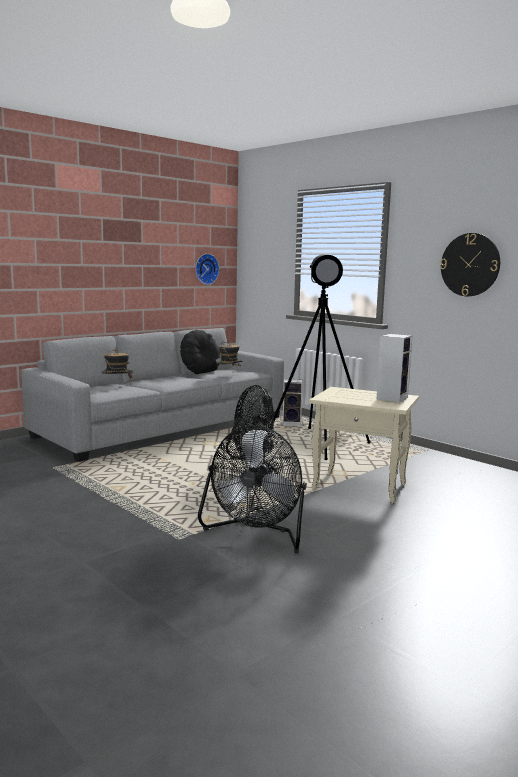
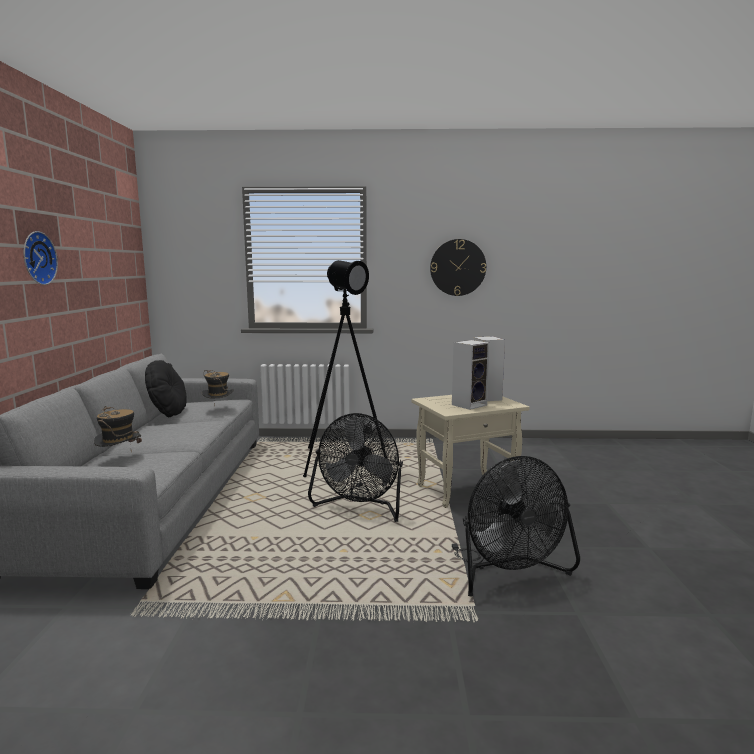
camera: 45 degrees left, 0 degrees up
wall clock [195,254,219,285] -> wall clock moved to [24,231,58,285]
speaker [282,379,303,426] -> speaker moved to [452,340,490,410]

